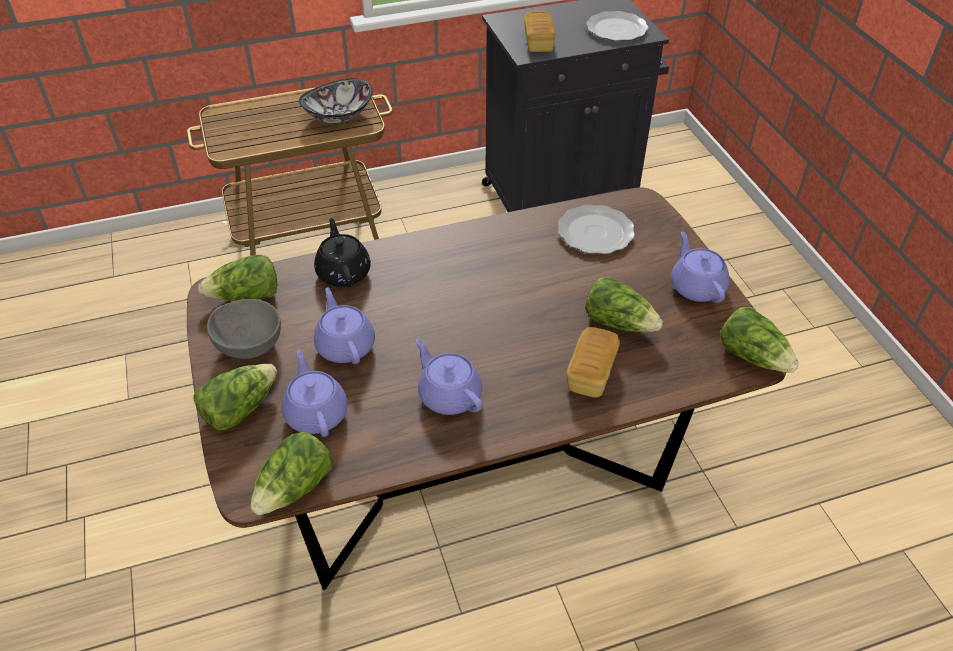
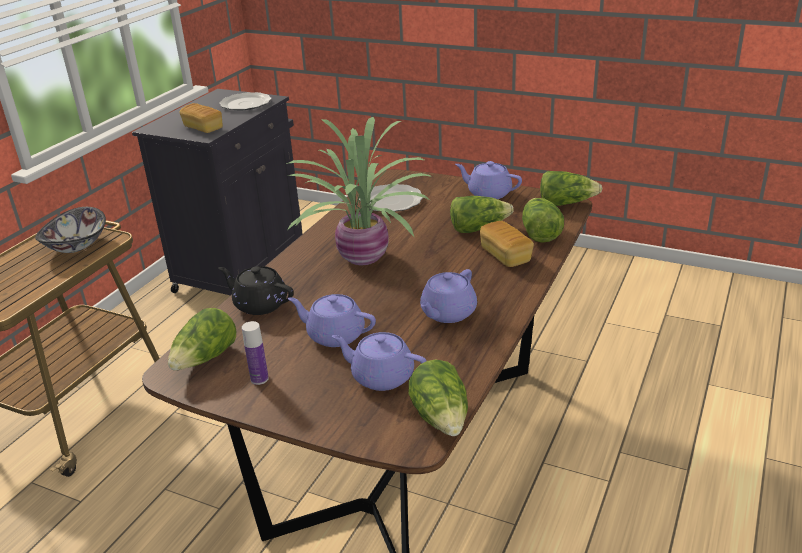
camera: 45 degrees left, 15 degrees down
lettuce [193,364,277,430] -> lettuce moved to [522,198,564,243]
grey bowl [207,299,281,359] -> bottle [242,321,269,385]
purple teapot [415,339,482,415] -> purple teapot turned 60 degrees counterclockwise [420,269,477,323]
none -> potted plant [286,117,432,265]

